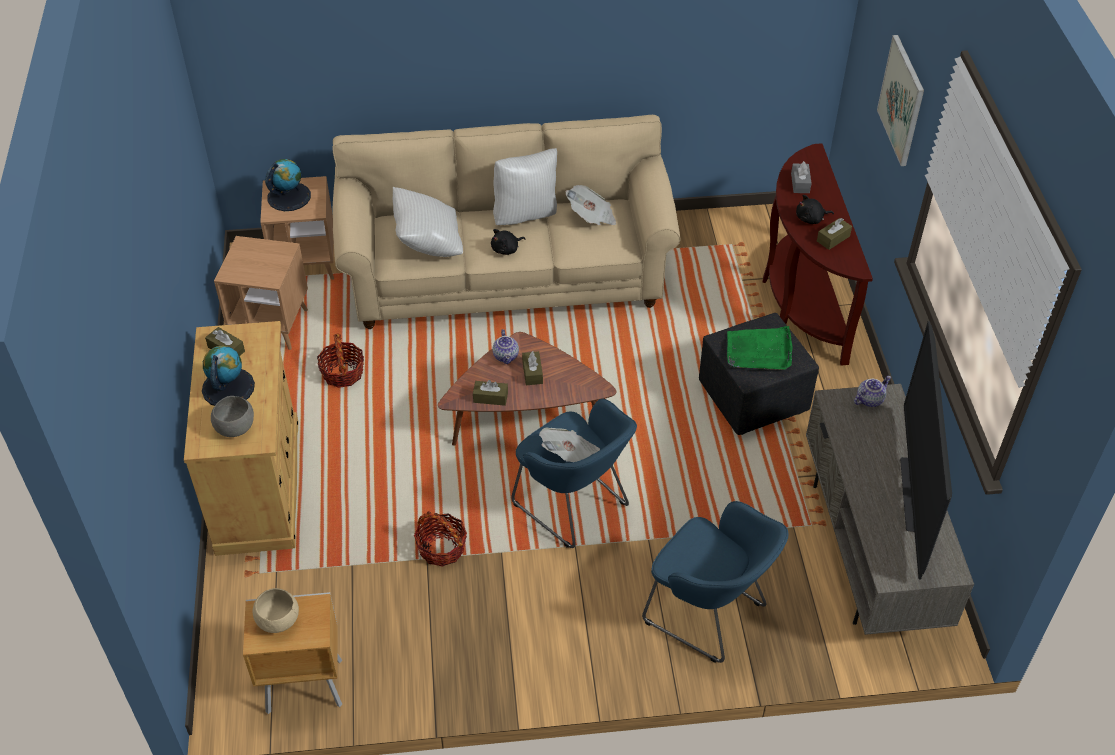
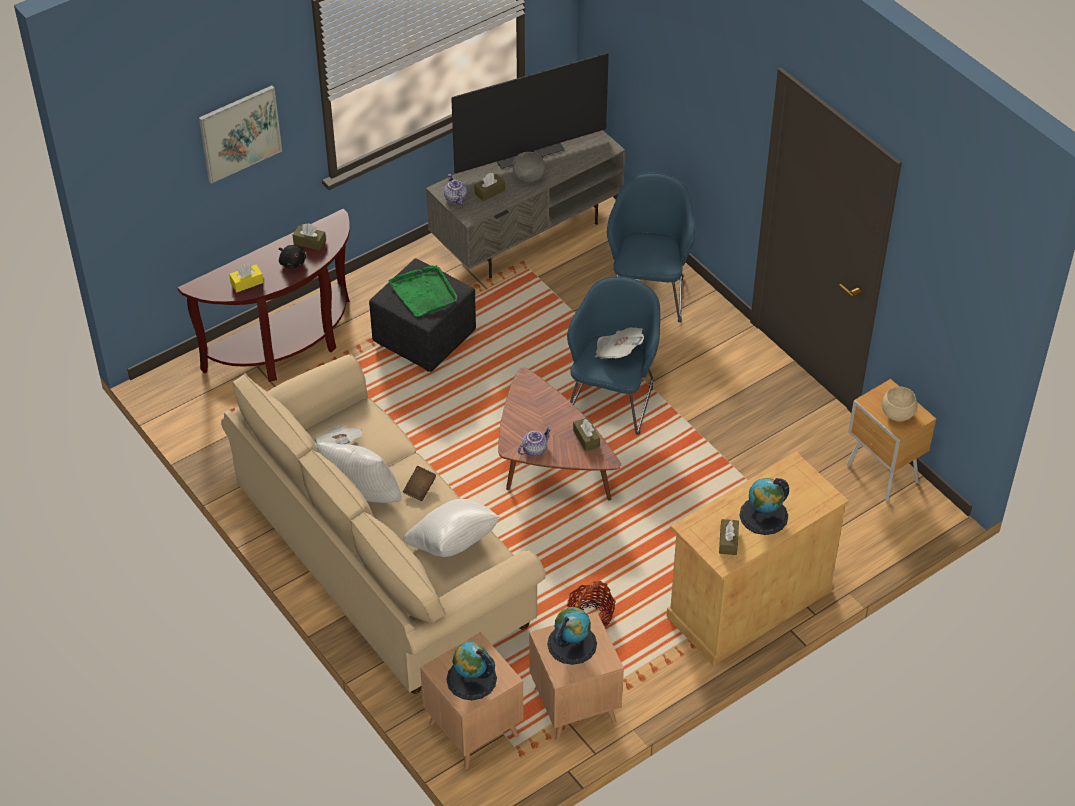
camera: 120 degrees left, 0 degrees up
grey bowl [211,396,254,437] -> grey bowl moved to [513,152,545,182]
basket [414,511,467,567] -> none
black plush toy [491,229,526,255] -> brown book [403,466,436,501]
brown tissue box [522,351,543,385] -> brown tissue box moved to [474,173,505,201]
grey tissue box [791,161,812,193] -> yellow tissue box [229,263,264,292]
teapot [854,376,891,407] -> teapot turned 45 degrees clockwise [444,174,467,205]
none -> globe [547,607,597,665]

